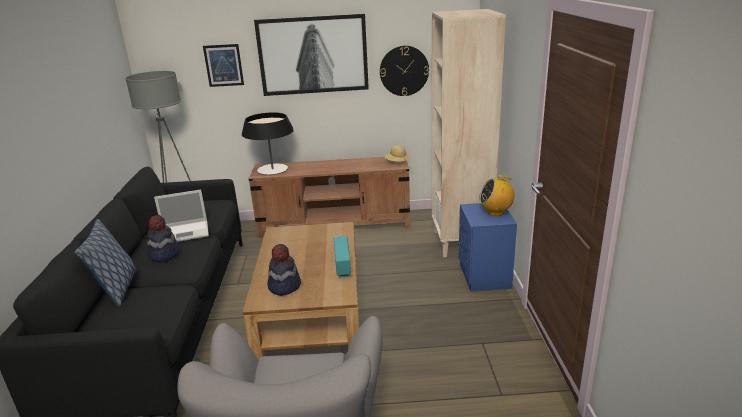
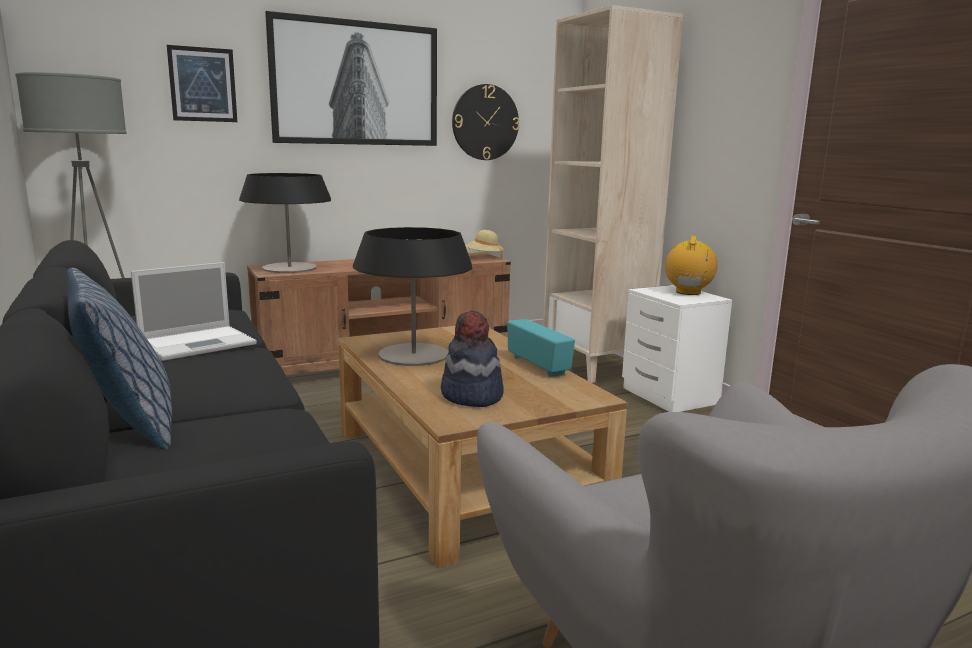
camera: 25 degrees left, 10 degrees down
hat [147,215,180,262] -> none
blue nightstand [459,203,517,291] -> white nightstand [622,285,732,412]
radio [479,175,515,216] -> radio turned 135 degrees clockwise [665,235,717,295]
none -> table lamp [353,227,472,366]

